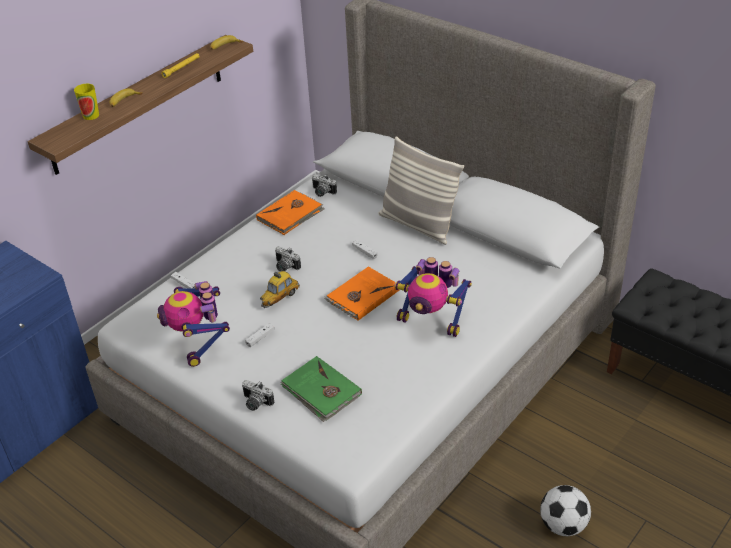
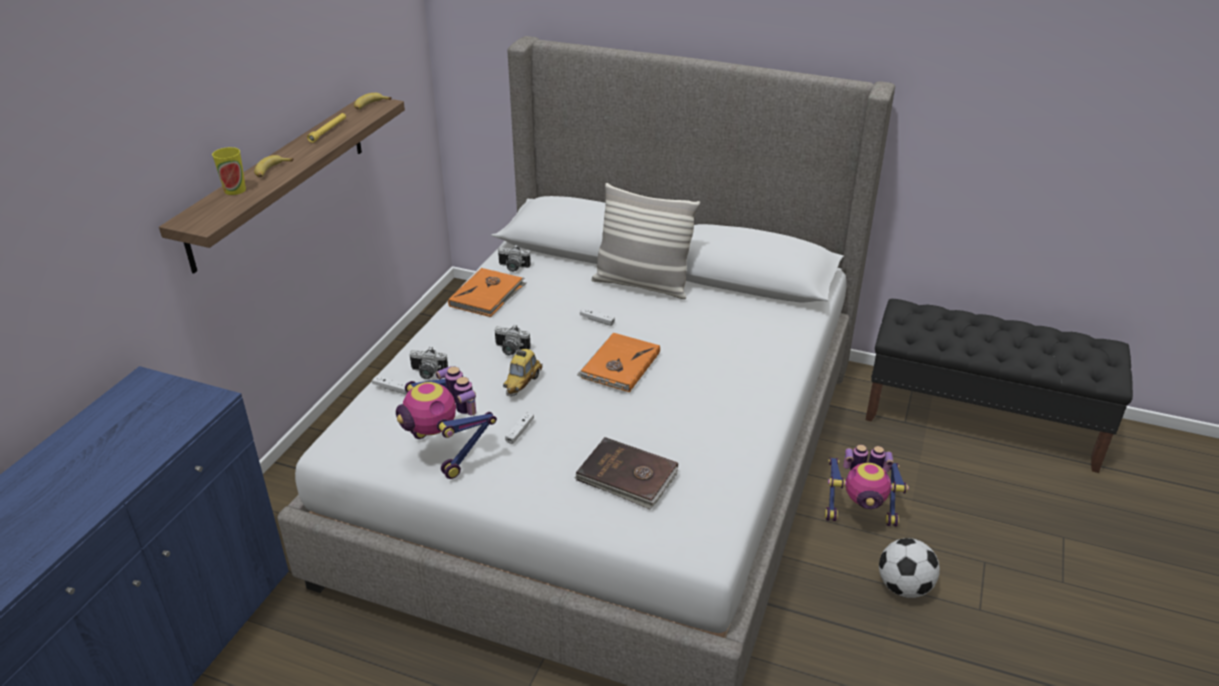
camera: 20 degrees left, 5 degrees down
camera [242,380,274,411] -> camera moved to [410,347,448,379]
green book [281,356,362,422] -> brown book [575,437,678,509]
toy robot [394,257,472,337] -> toy robot moved to [825,445,909,527]

